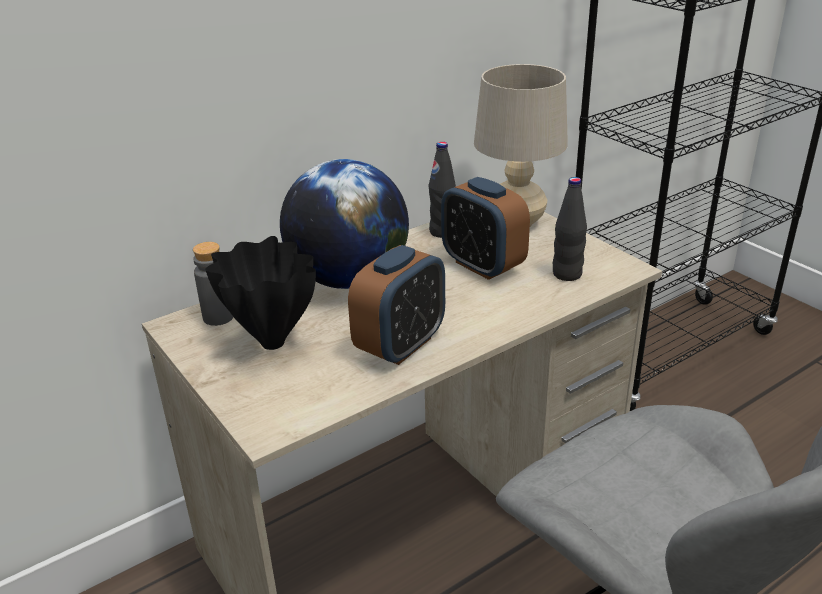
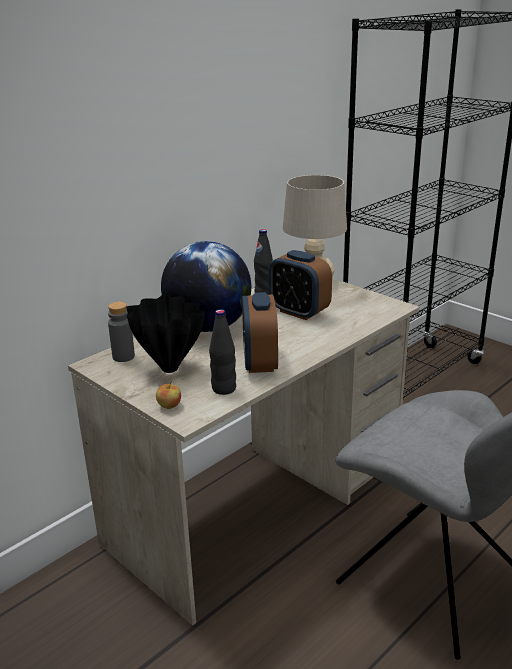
camera: 10 degrees left, 5 degrees down
alarm clock [348,245,445,365] -> alarm clock turned 150 degrees clockwise [242,292,278,373]
black bottle [553,177,587,281] -> black bottle moved to [209,309,236,395]
none -> apple [156,381,181,409]

